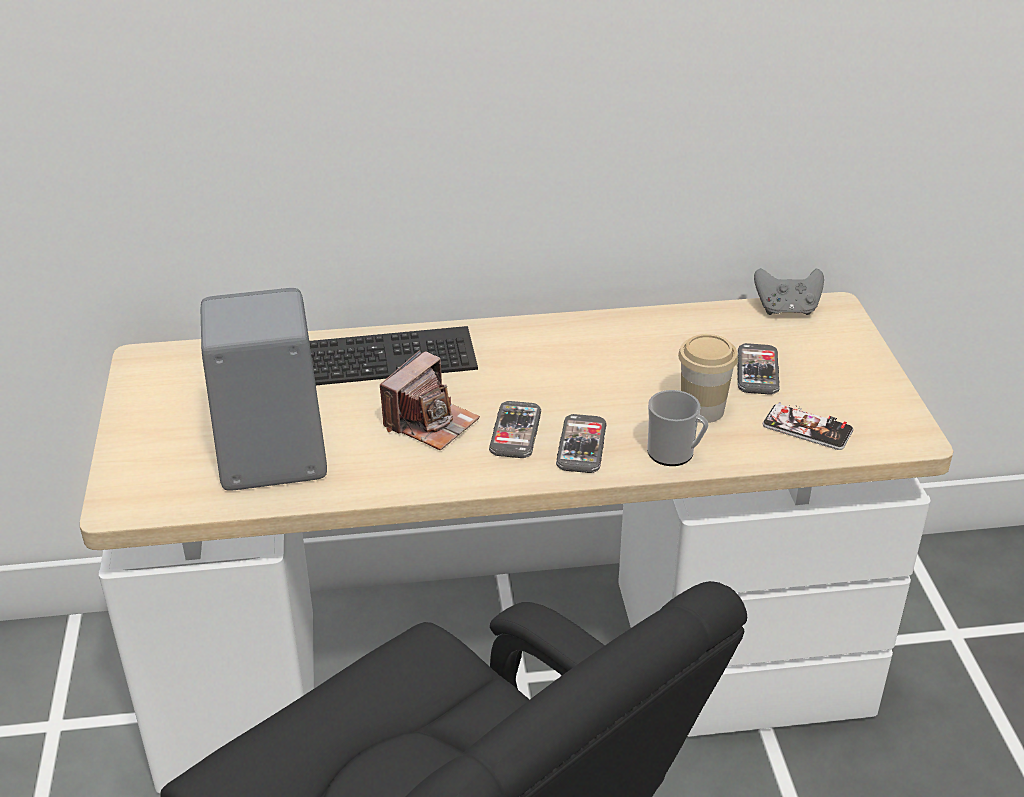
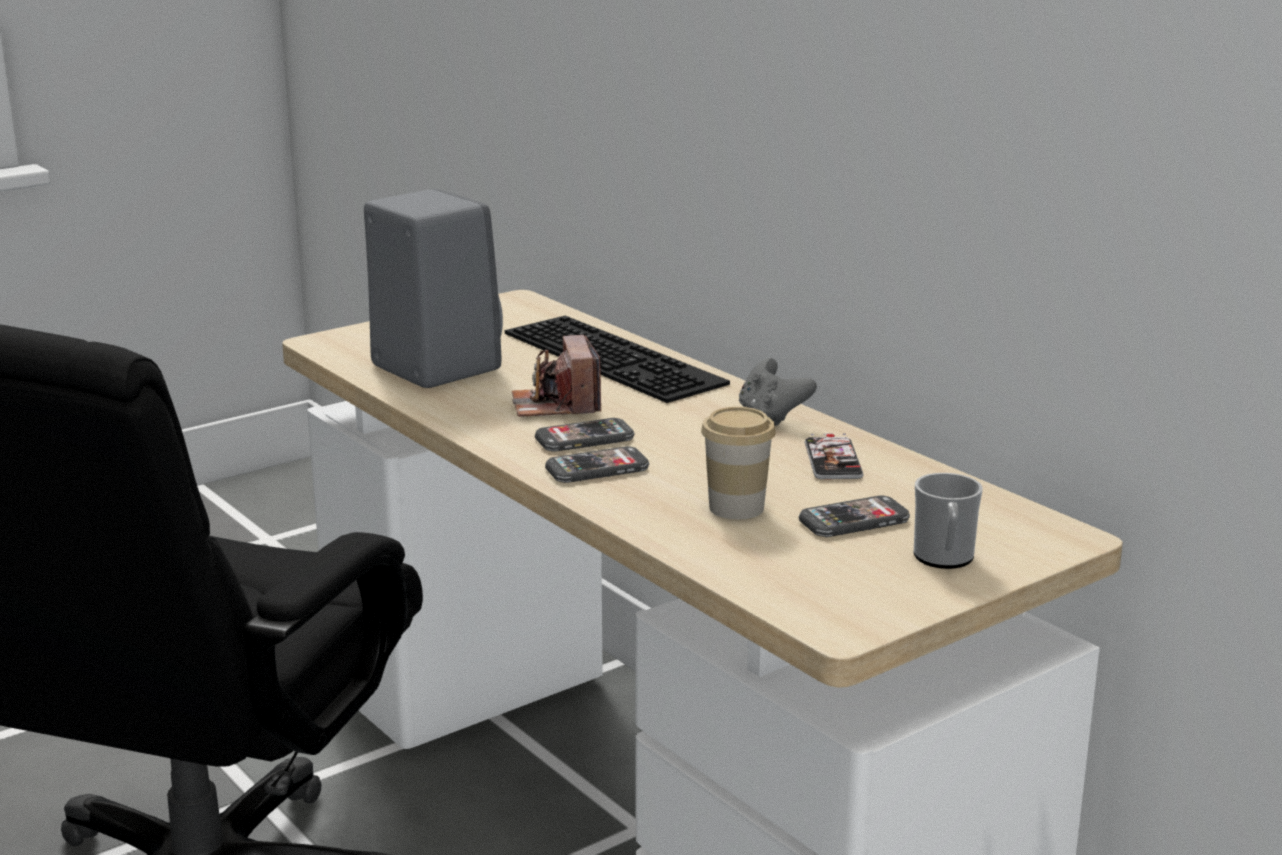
camera: 60 degrees right, 15 degrees down
camera [380,350,480,451] -> camera turned 75 degrees clockwise [512,335,601,417]
mug [647,390,709,466] -> mug moved to [913,473,982,569]
grey game controller [754,268,824,315] -> grey game controller moved to [739,358,817,426]
phone [763,402,853,450] -> phone moved to [804,433,864,479]

